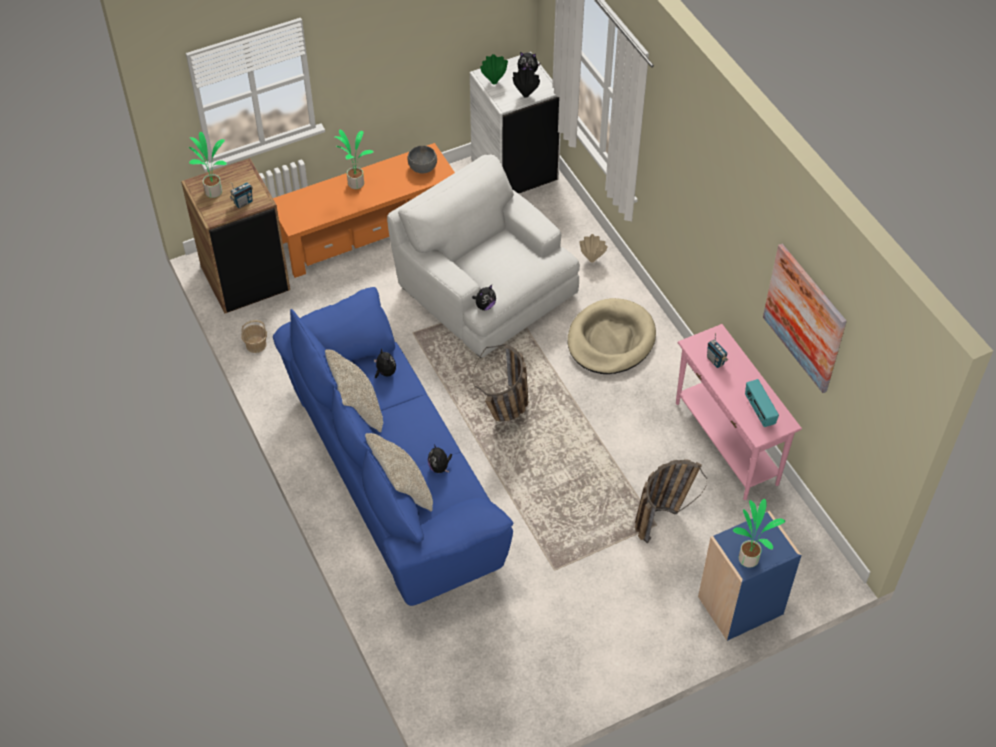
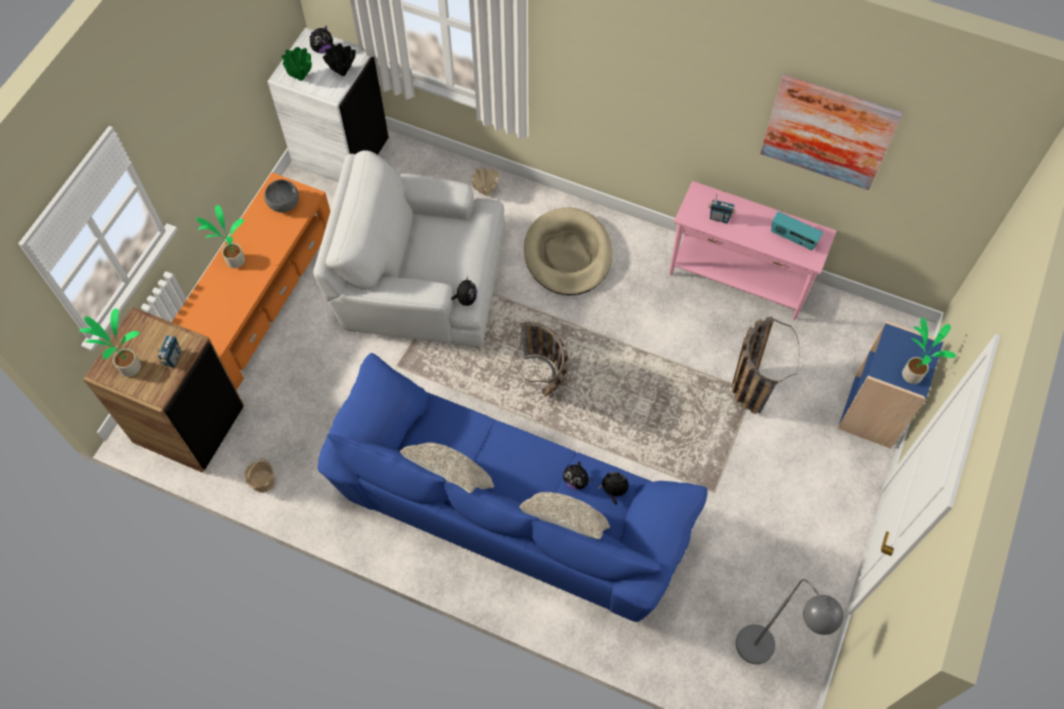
camera: 40 degrees left, 10 degrees up
plush toy [374,348,396,378] -> plush toy moved to [598,472,629,505]
none -> grey floor lamp [736,579,844,664]

